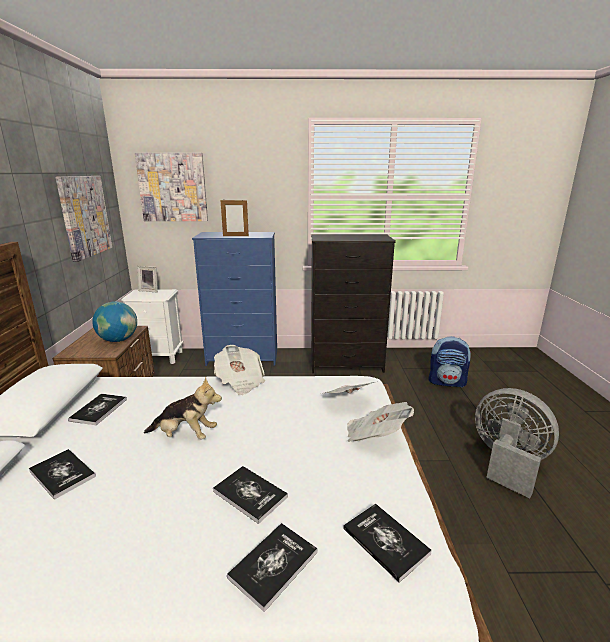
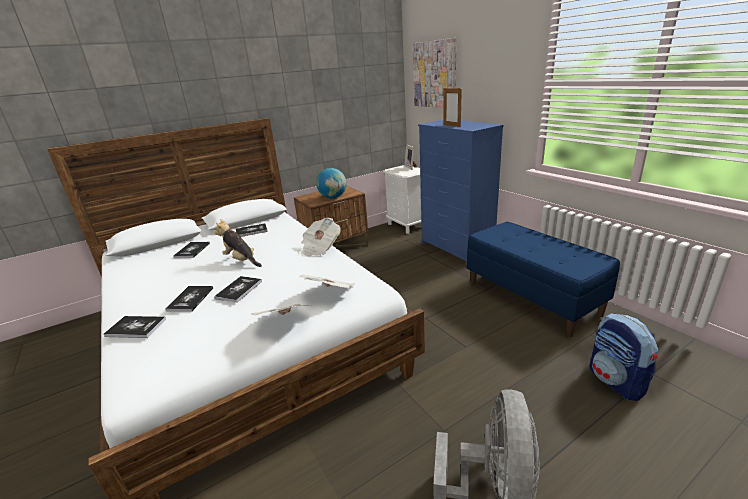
camera: 60 degrees right, 5 degrees up
picture [55,176,112,262] -> none
plush toy [144,377,222,439] -> plush toy turned 150 degrees clockwise [215,219,262,267]
black dresser [311,234,396,373] -> blue bench [467,222,620,337]
book [343,503,432,583] -> book moved to [214,276,262,303]

